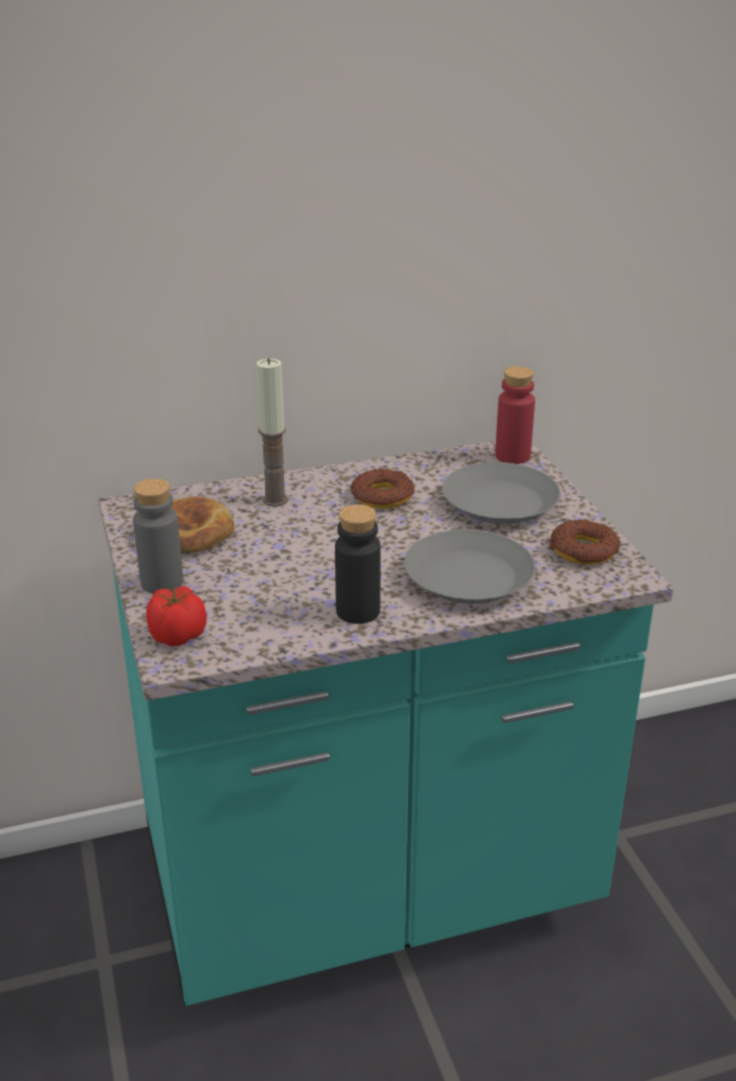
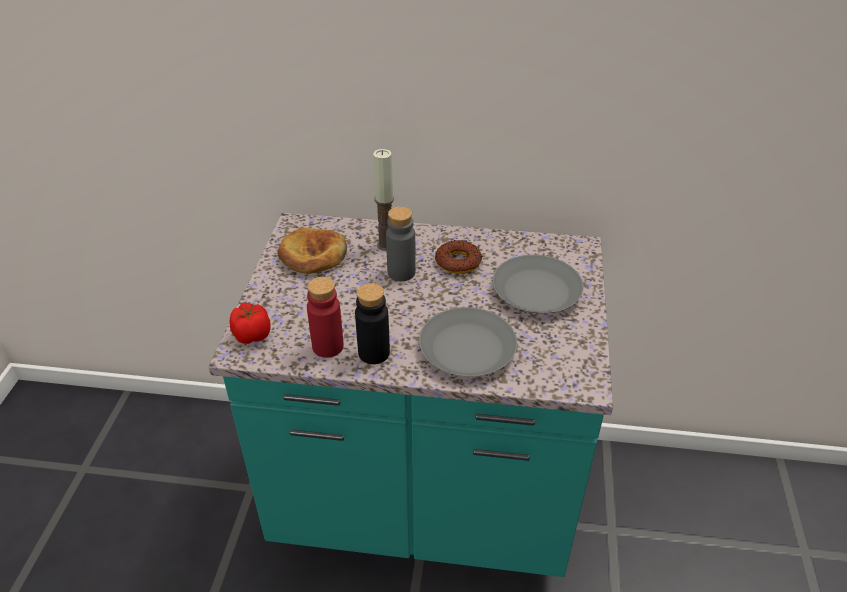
camera: 25 degrees right, 10 degrees up
grey bottle [133,478,183,594] -> grey bottle moved to [386,206,416,281]
red bottle [495,366,535,464] -> red bottle moved to [307,277,344,358]
donut [550,519,620,565] -> none

